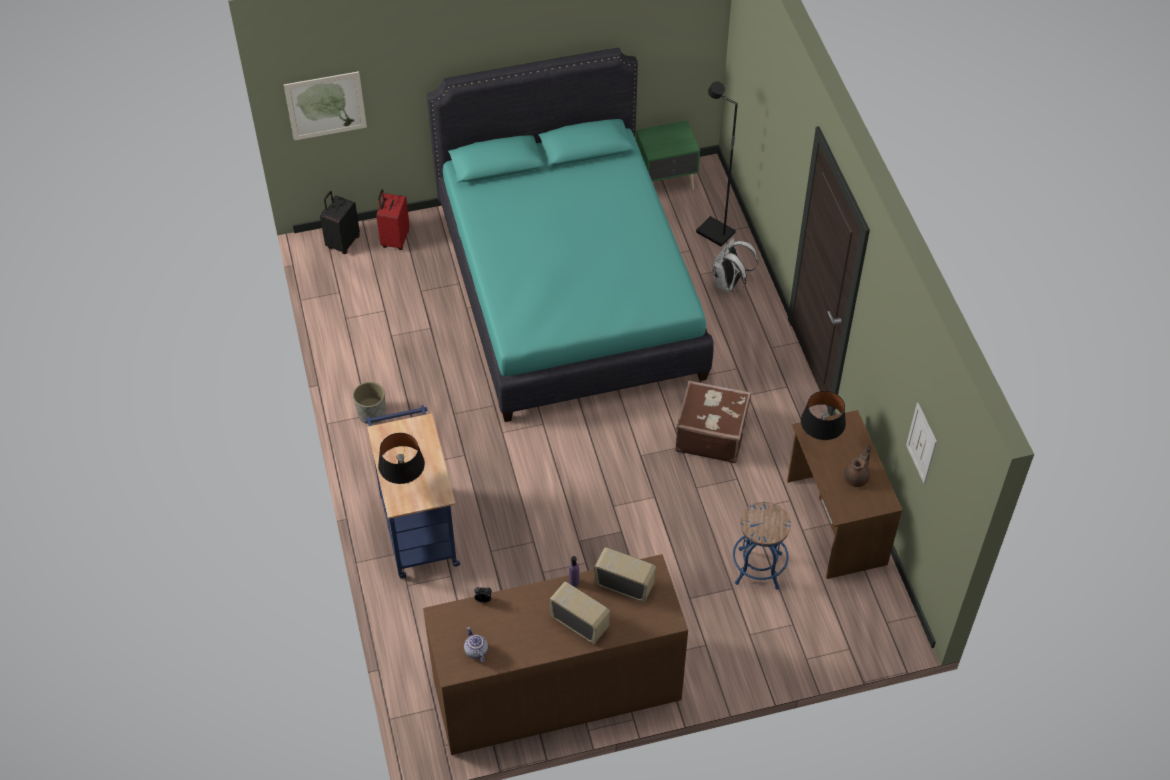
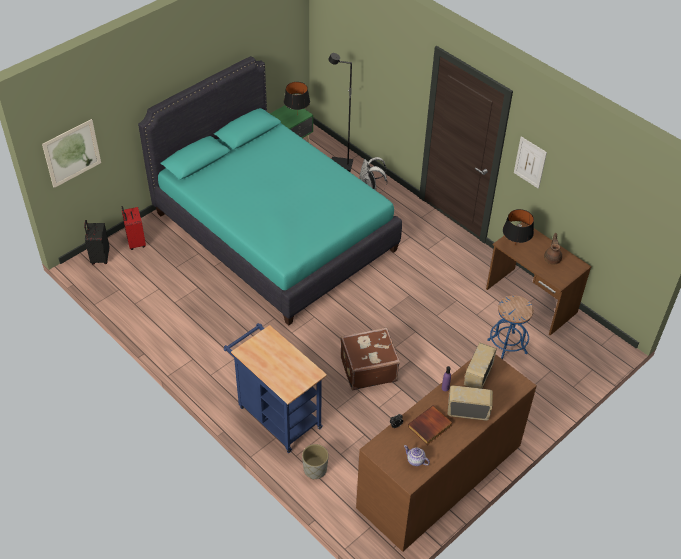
camera: 30 degrees left, 5 degrees down
grey planter [353,382,386,424] -> grey planter moved to [302,444,329,479]
black table lamp [378,433,425,484] -> black table lamp moved to [284,82,310,110]
radio [594,547,656,602] -> radio turned 60 degrees counterclockwise [464,342,497,389]
brown suitcase [675,380,751,463] -> brown suitcase moved to [341,327,400,390]
picture [906,403,937,484] -> picture moved to [514,137,547,189]
none -> book [408,405,453,445]

